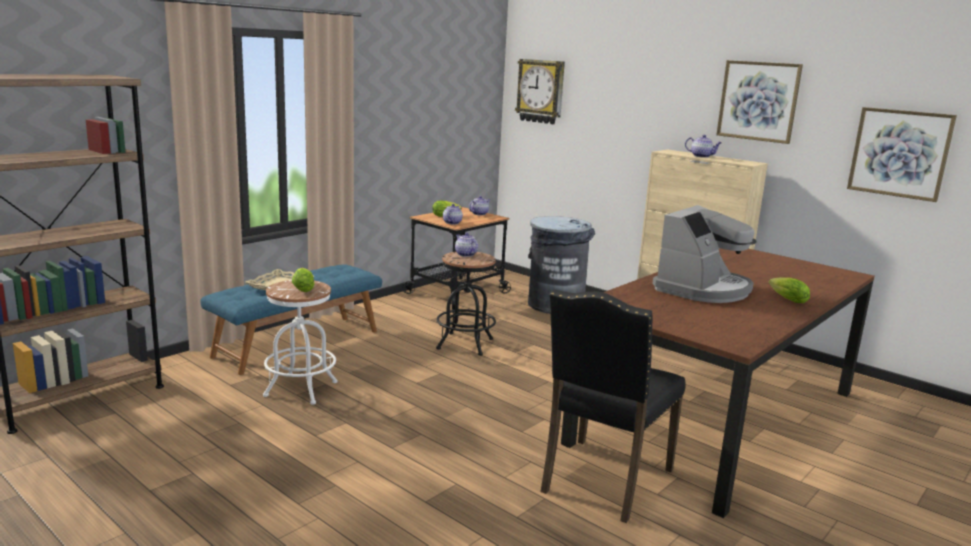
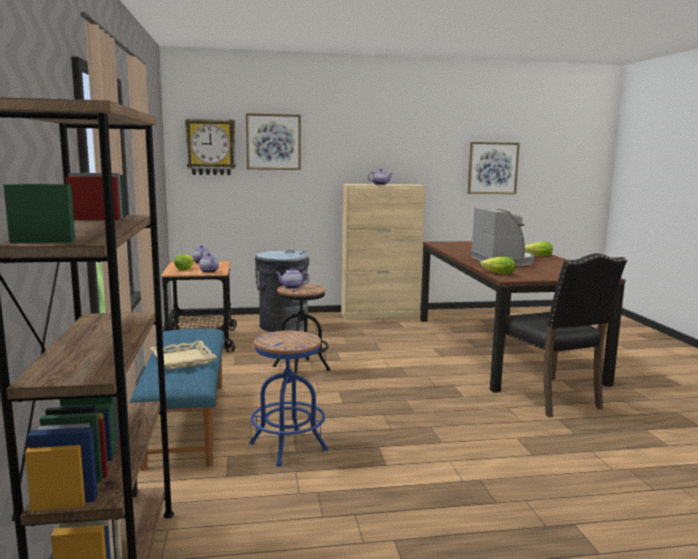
camera: 50 degrees left, 5 degrees down
white stool [263,280,337,405] -> blue stool [249,331,328,467]
lettuce [292,268,315,292] -> lettuce moved to [480,257,516,274]
picture [716,60,803,144] -> picture moved to [246,113,301,170]

